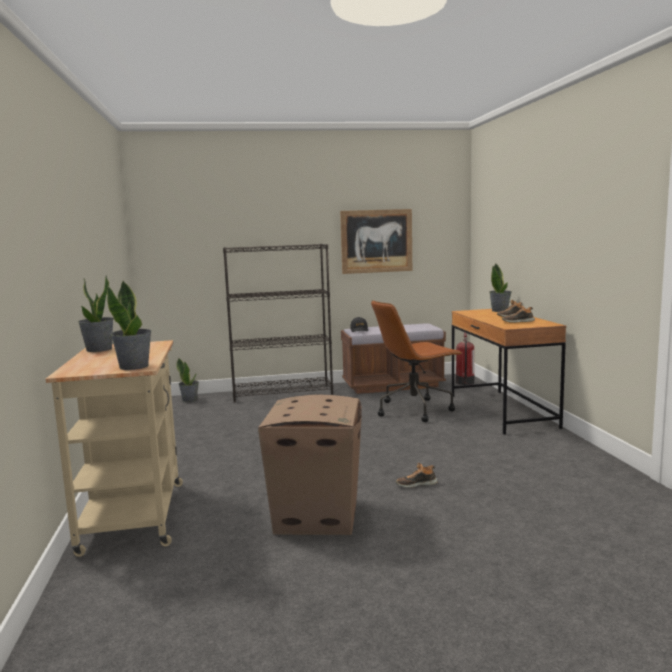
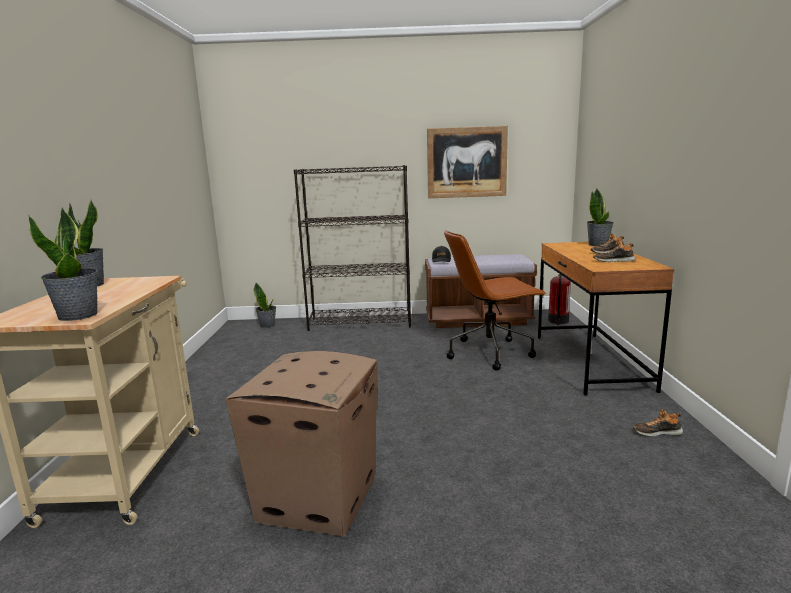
camera: 10 degrees right, 5 degrees up
shoe [396,463,438,488] -> shoe moved to [633,409,683,437]

